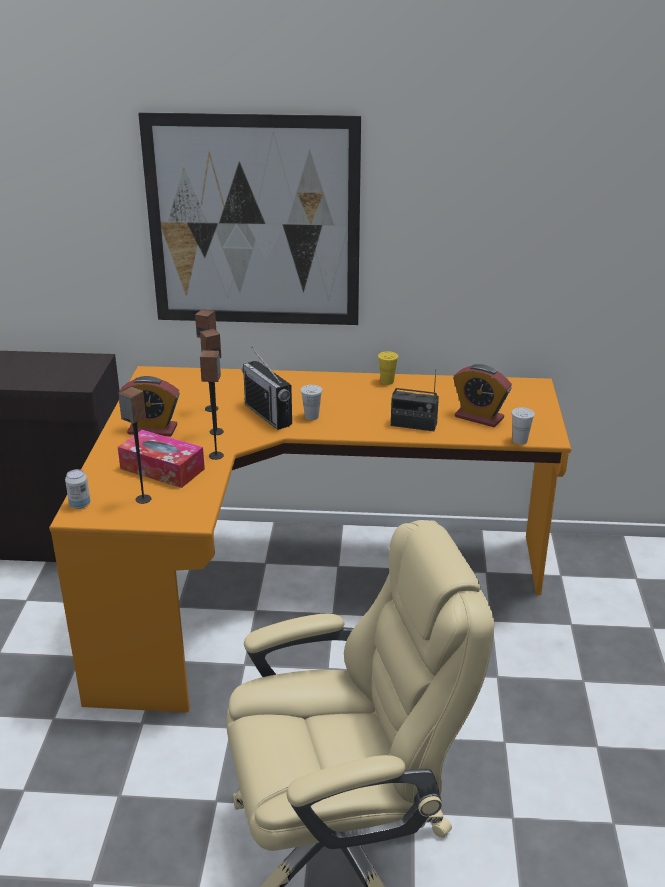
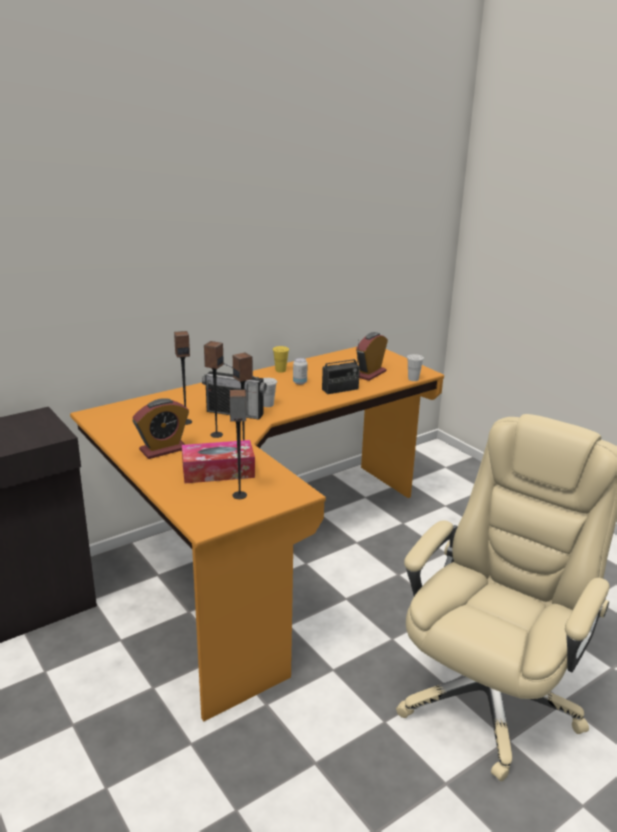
camera: 40 degrees left, 5 degrees down
can [65,469,90,509] -> can moved to [293,358,308,385]
picture [138,112,361,325] -> none
alarm clock [453,364,512,427] -> alarm clock turned 135 degrees clockwise [356,332,388,381]

